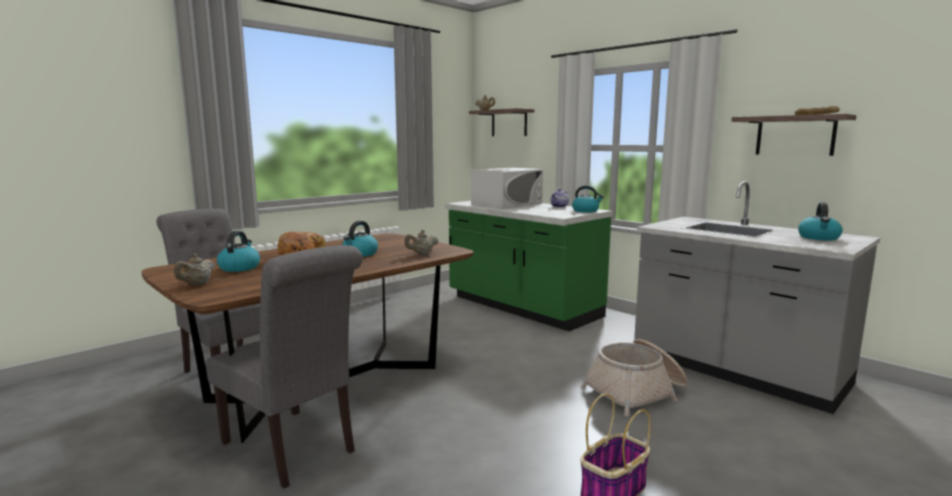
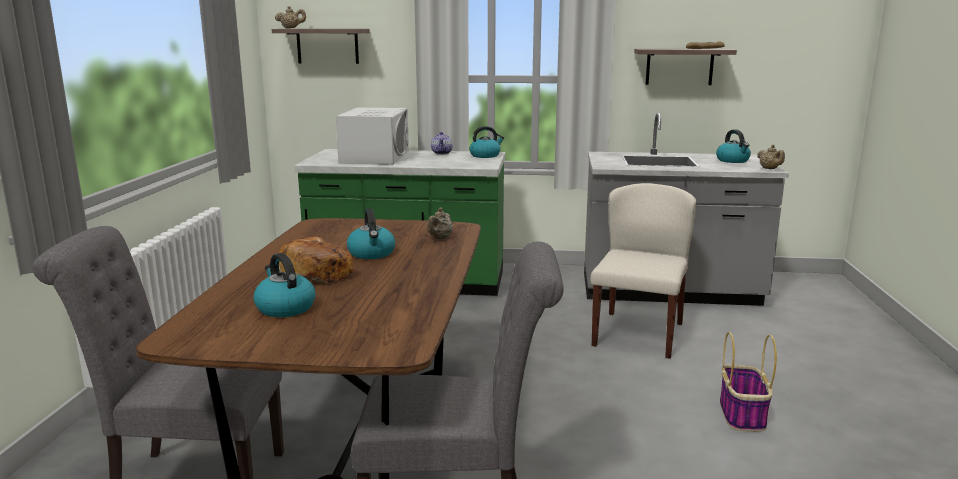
camera: 40 degrees left, 5 degrees up
beige teapot [174,254,215,286] -> beige teapot moved to [757,145,785,169]
basket [581,339,687,417] -> beige chair [590,183,696,359]

